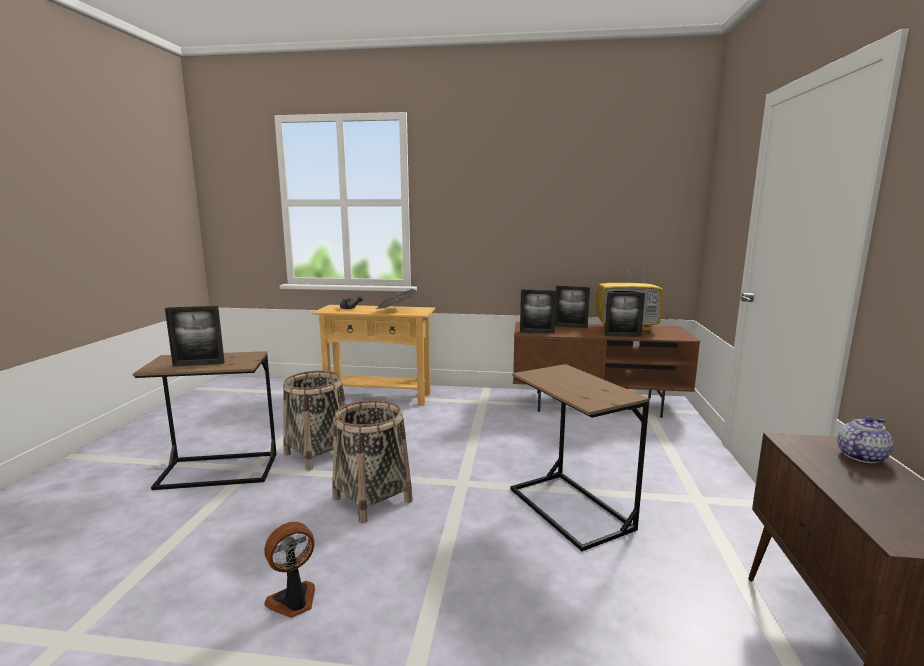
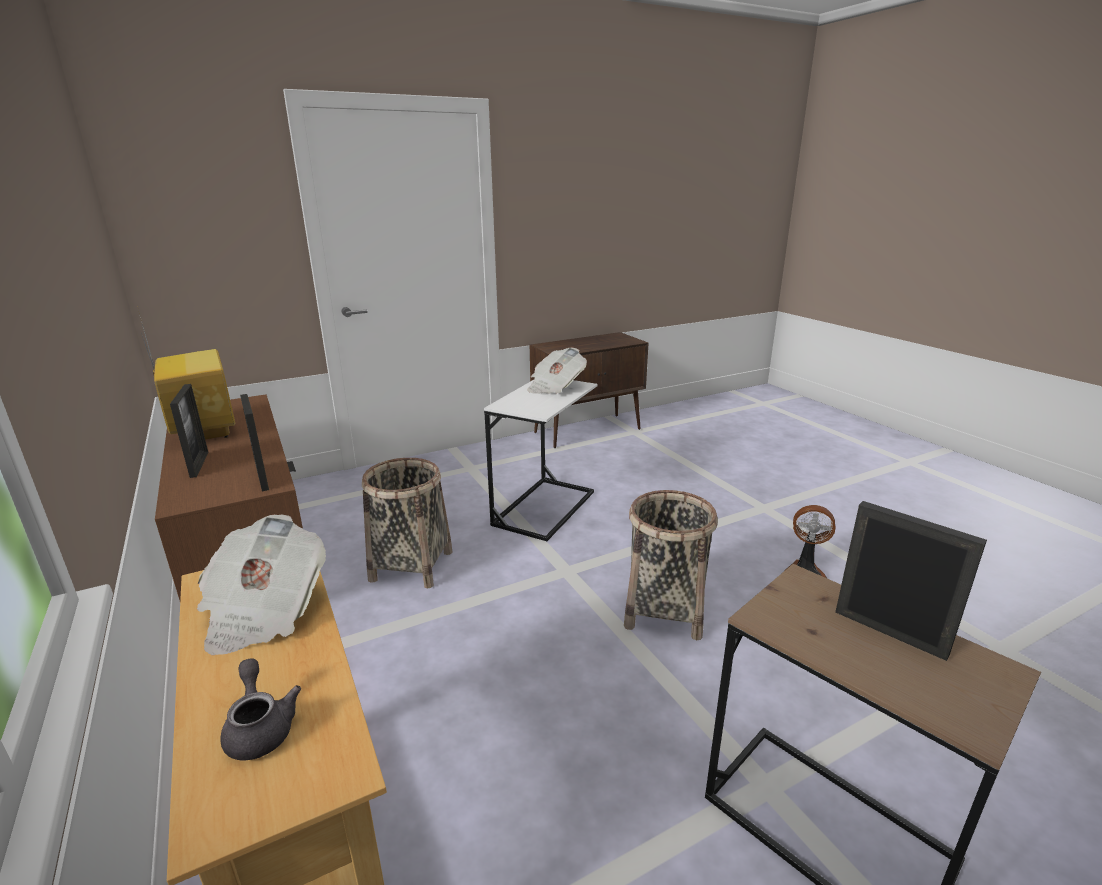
camera: 125 degrees left, 10 degrees up
basket [283,370,346,471] -> basket moved to [362,458,453,588]
brown side table [510,364,650,551] -> white side table [484,380,598,541]
picture frame [605,292,645,337] -> none
teapot [838,416,894,463] -> none
none -> newspaper [527,347,587,394]

